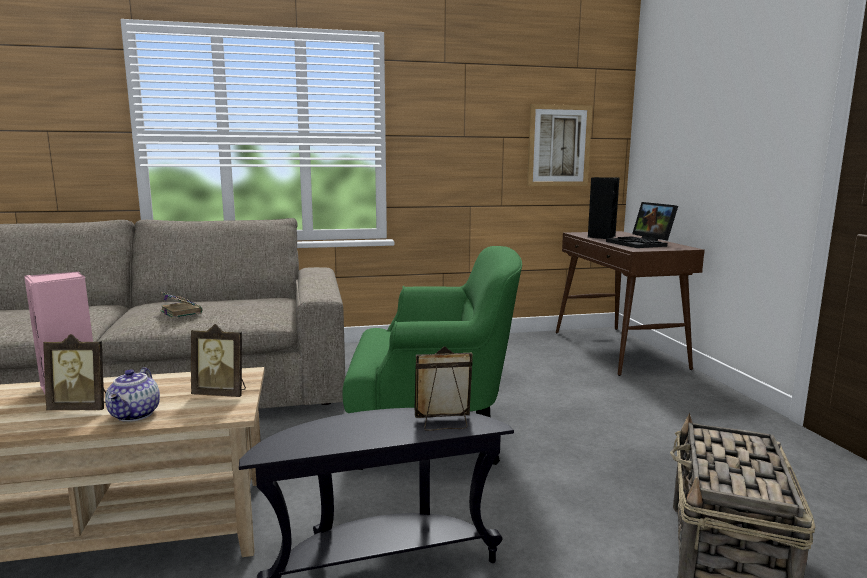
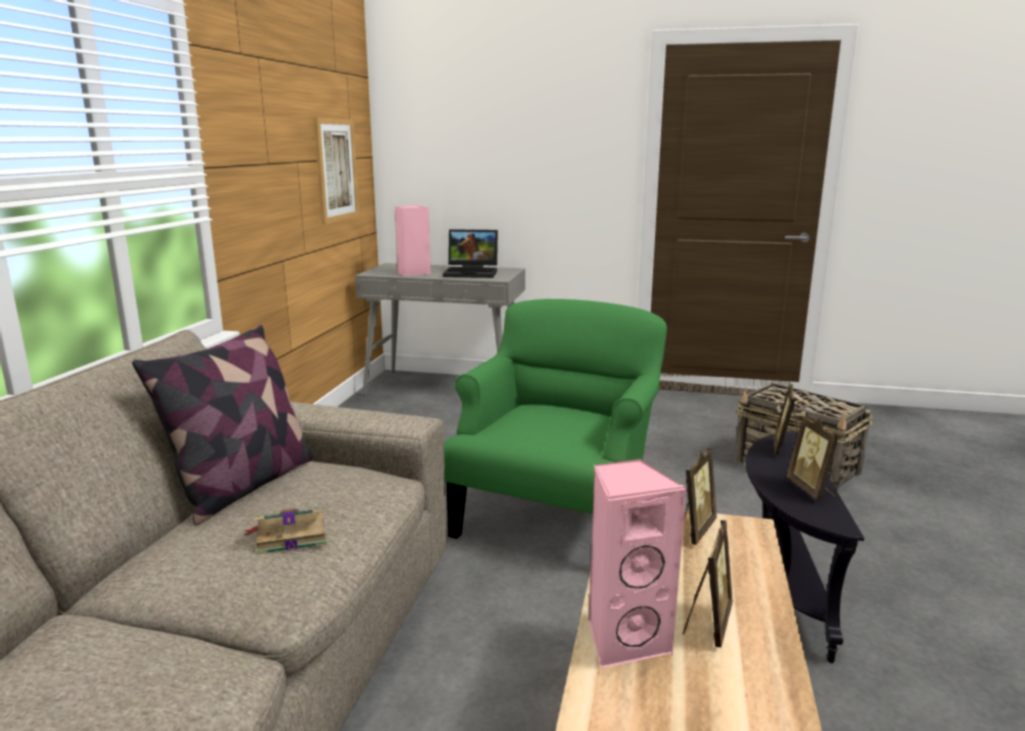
camera: 65 degrees left, 5 degrees up
teapot [105,367,160,422] -> none
brown console table [556,231,705,376] -> grey console table [355,263,525,395]
black speaker [588,177,619,239] -> pink speaker [394,205,431,276]
none -> pillow [132,325,314,525]
none -> picture frame [786,416,839,500]

